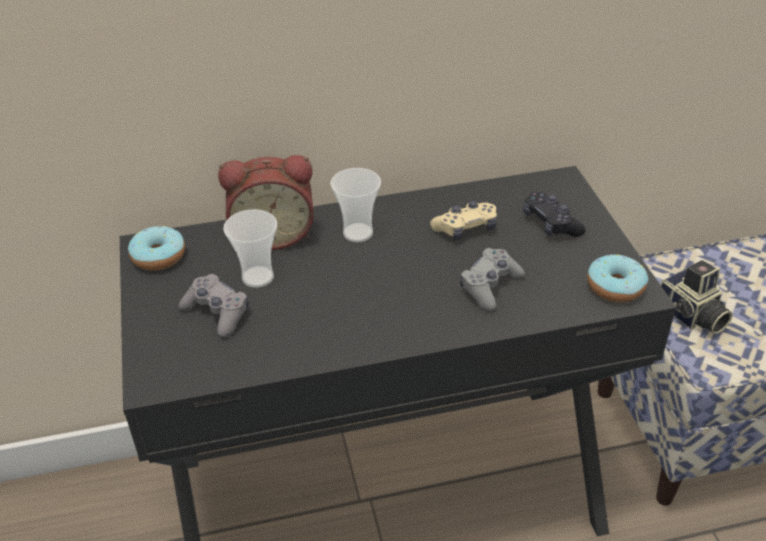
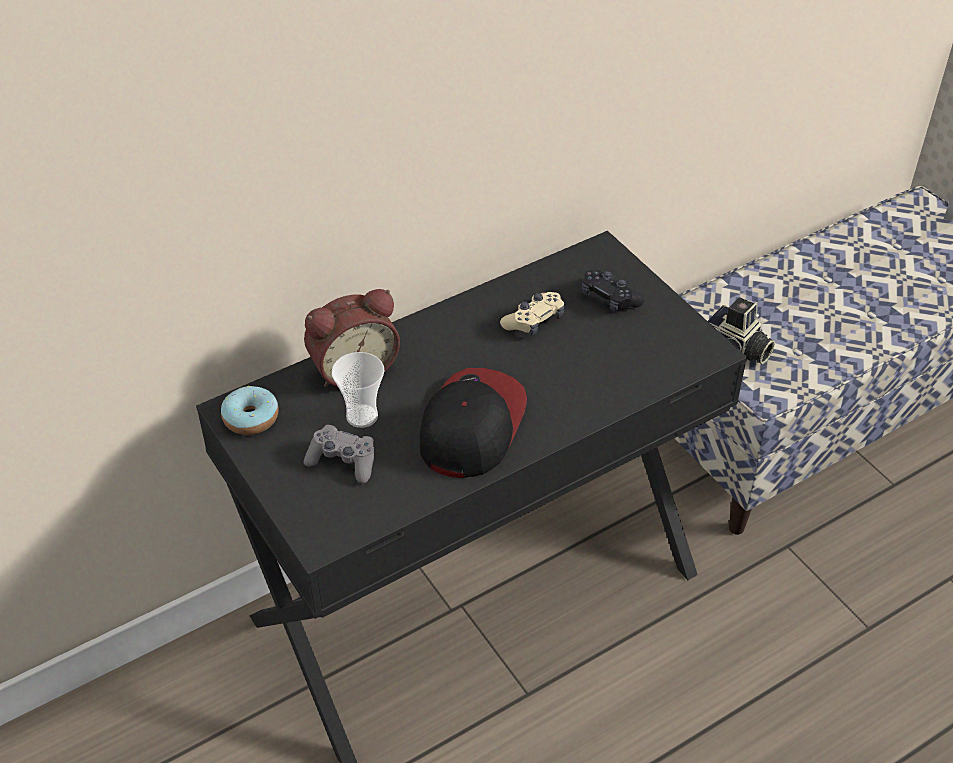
camera: 20 degrees left, 5 degrees up
cup [331,168,381,242] -> none
grey game controller [460,248,525,311] -> none
donut [587,254,648,302] -> none
none -> cap [420,368,527,478]

